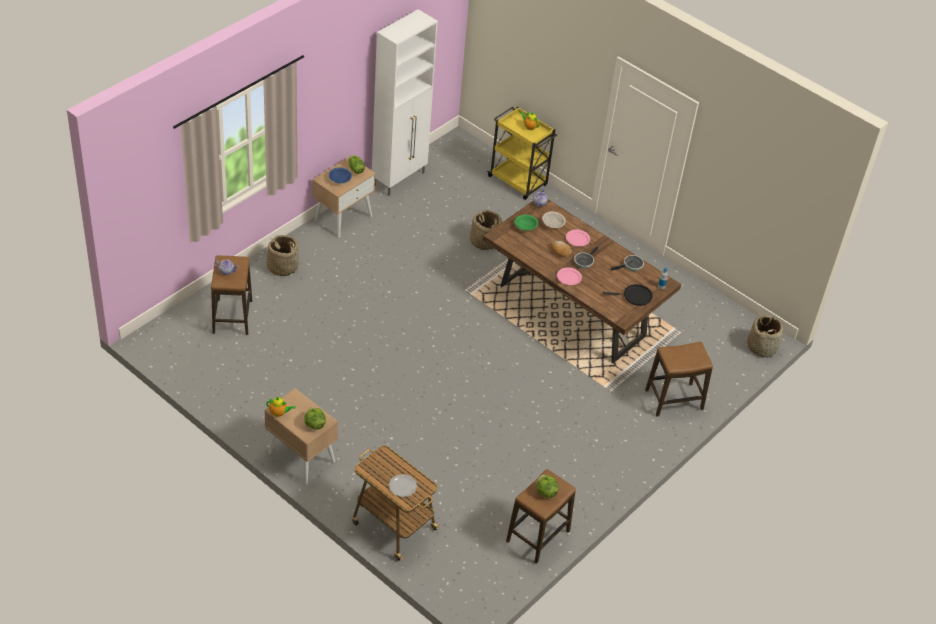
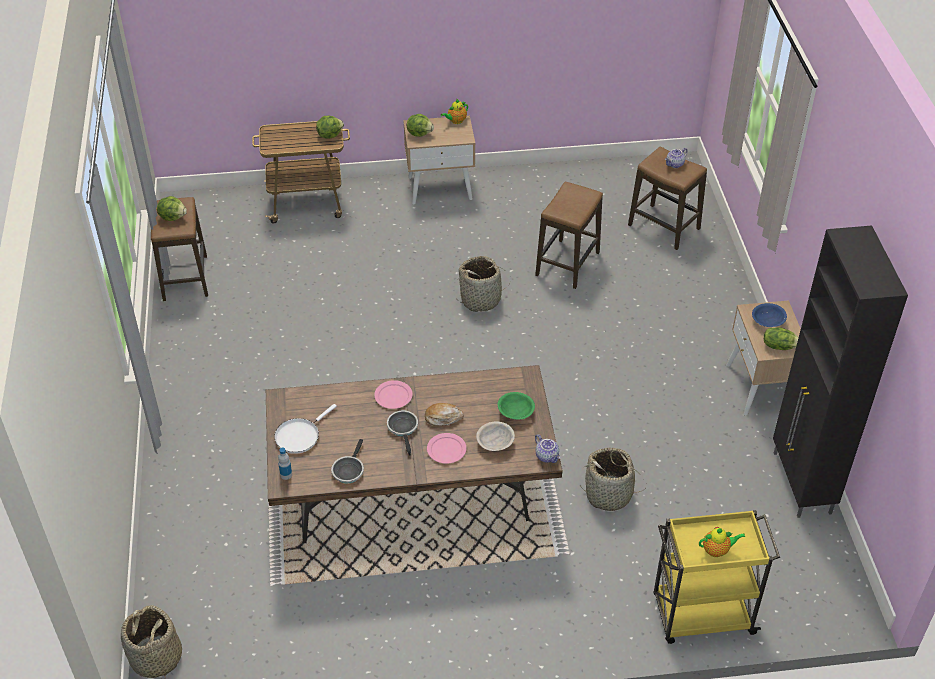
camera: 135 degrees right, 0 degrees up
basket [265,235,299,276] -> basket moved to [456,256,511,312]
white cabinet [372,9,438,196] -> black cabinet [773,225,908,518]
plate [389,474,417,497] -> none
black frying pan [603,284,653,306] -> white frying pan [274,404,337,454]
stool [645,342,713,417] -> stool moved to [535,181,603,289]
none -> lettuce [316,116,344,139]

